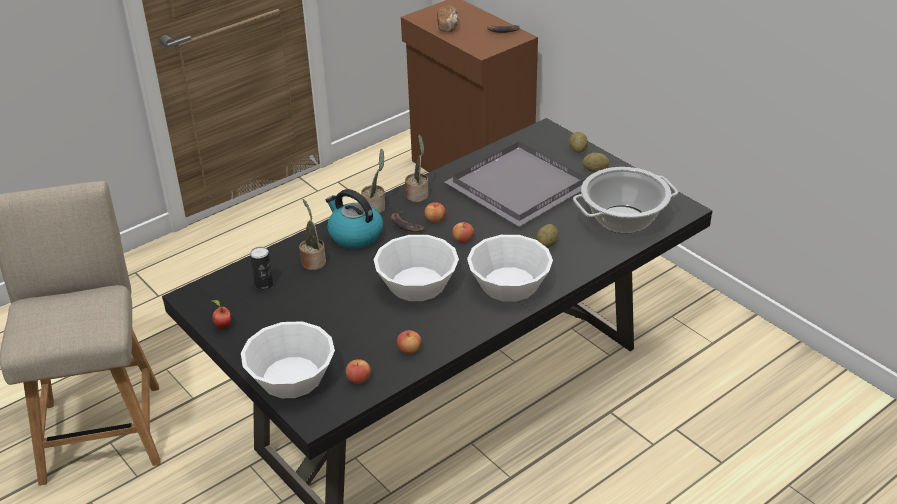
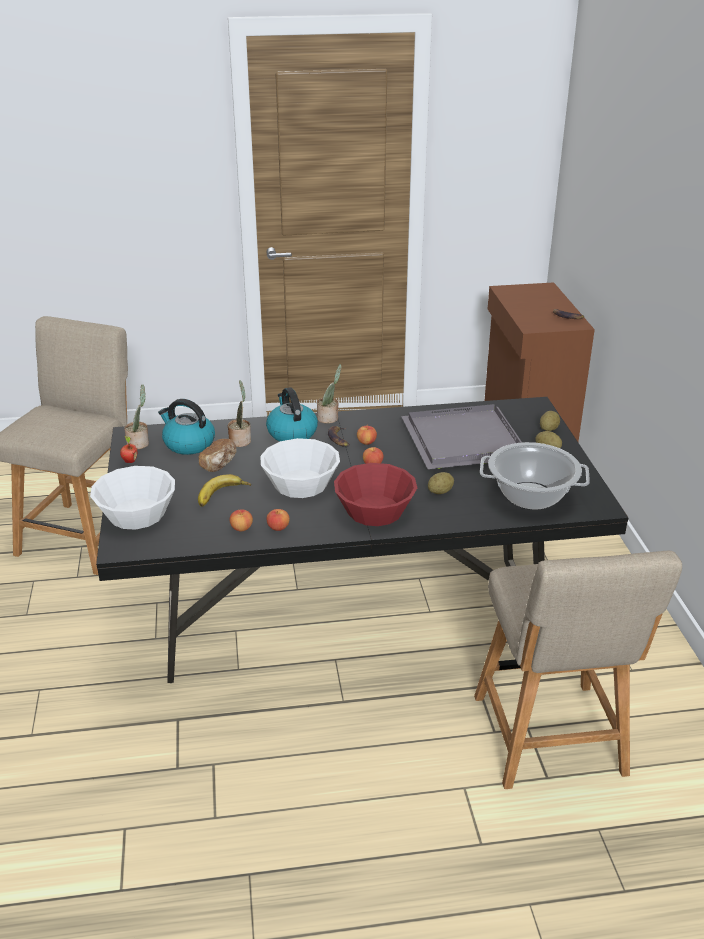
camera: 30 degrees right, 5 degrees down
can [250,247,273,290] -> kettle [158,399,215,455]
apple [345,359,371,384] -> apple moved to [266,509,290,531]
potted plant [405,135,429,202] -> potted plant moved to [124,384,149,450]
bread [437,5,459,32] -> bread moved to [199,439,237,472]
white bowl [467,235,553,302] -> red bowl [334,463,417,526]
none -> banana [198,474,251,507]
none -> beige chair [474,551,682,789]

